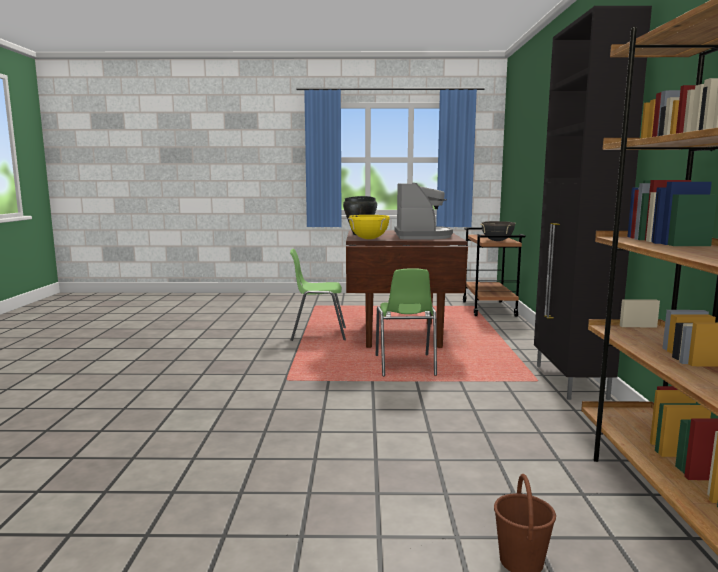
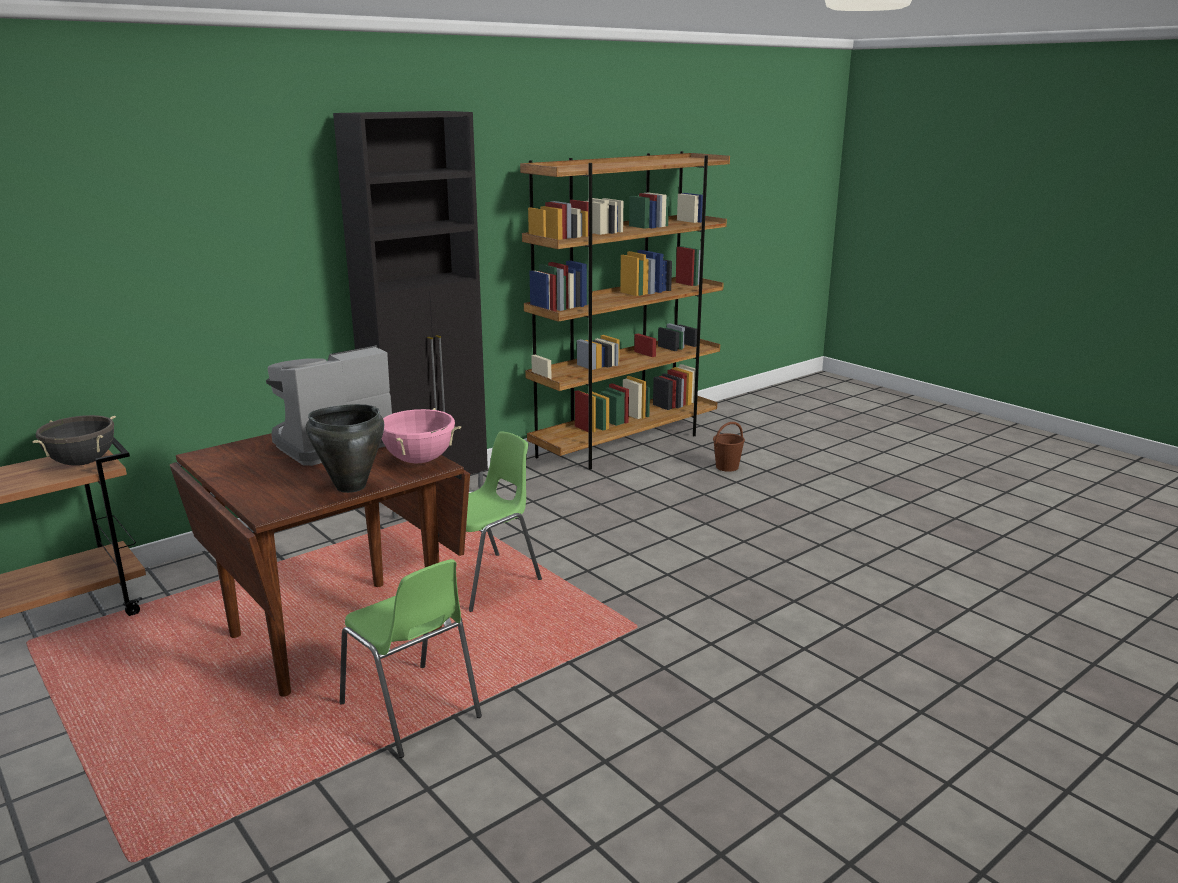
camera: 130 degrees left, 10 degrees up
yellow cooking pot [348,215,390,239] -> pink cooking pot [382,408,461,463]

